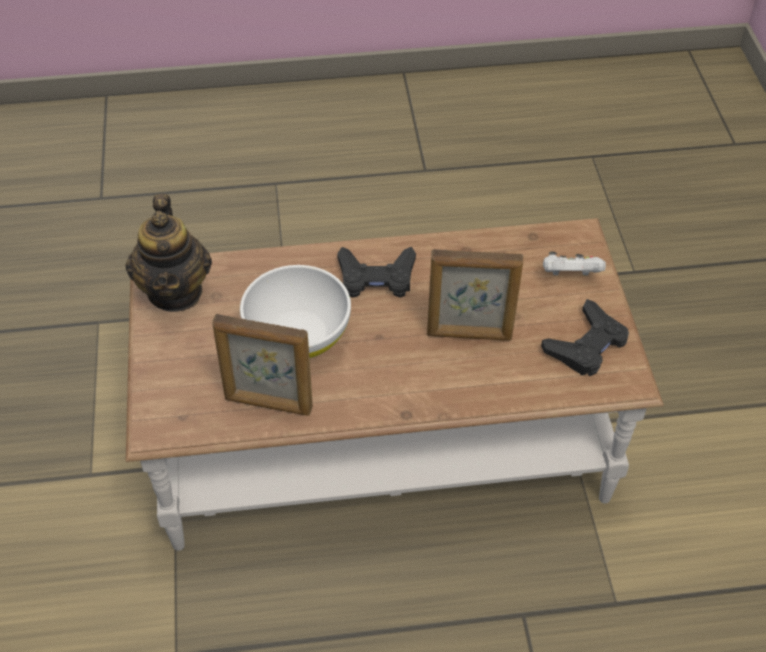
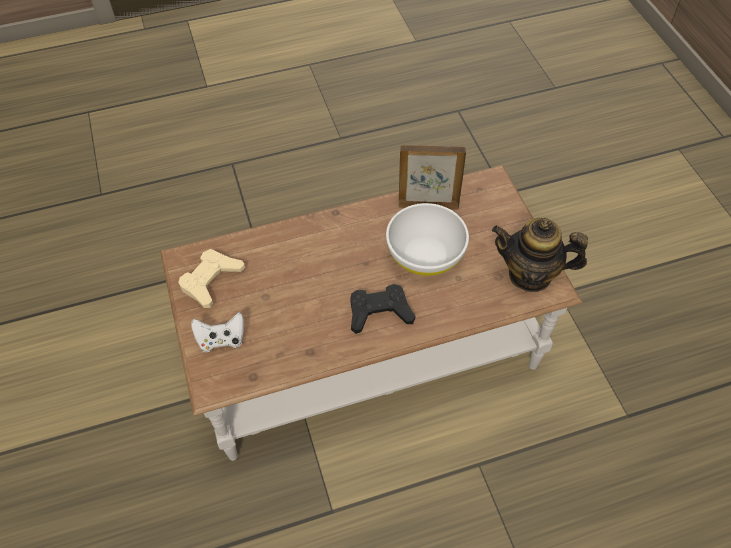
camera: 170 degrees right, 5 degrees up
teapot [125,194,212,312] -> teapot turned 60 degrees counterclockwise [492,218,588,292]
picture frame [427,249,523,341] -> none
black game controller [541,299,629,376] -> beige game controller [178,249,245,308]

